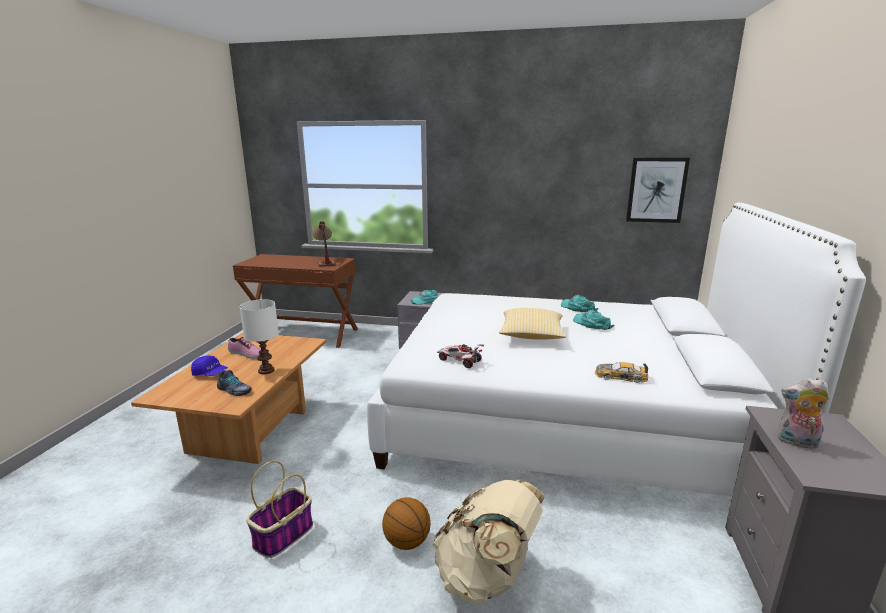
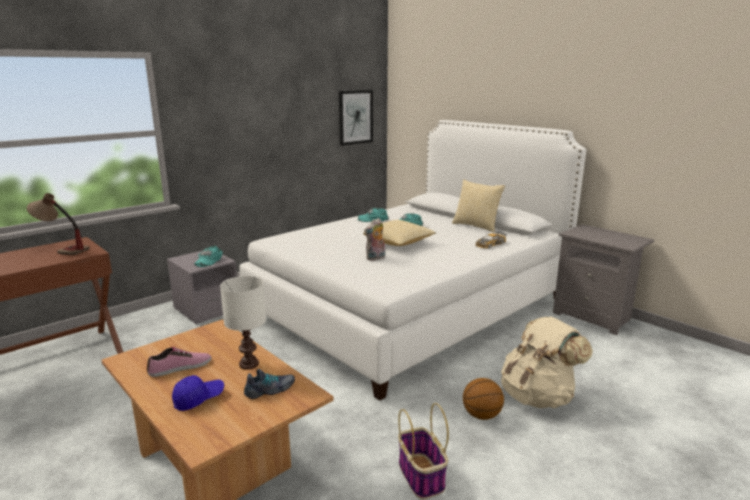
camera: 55 degrees left, 0 degrees up
toy car [437,344,484,368] -> none
plush toy [778,378,830,449] -> plush toy moved to [364,218,385,261]
none -> pillow [452,179,505,233]

